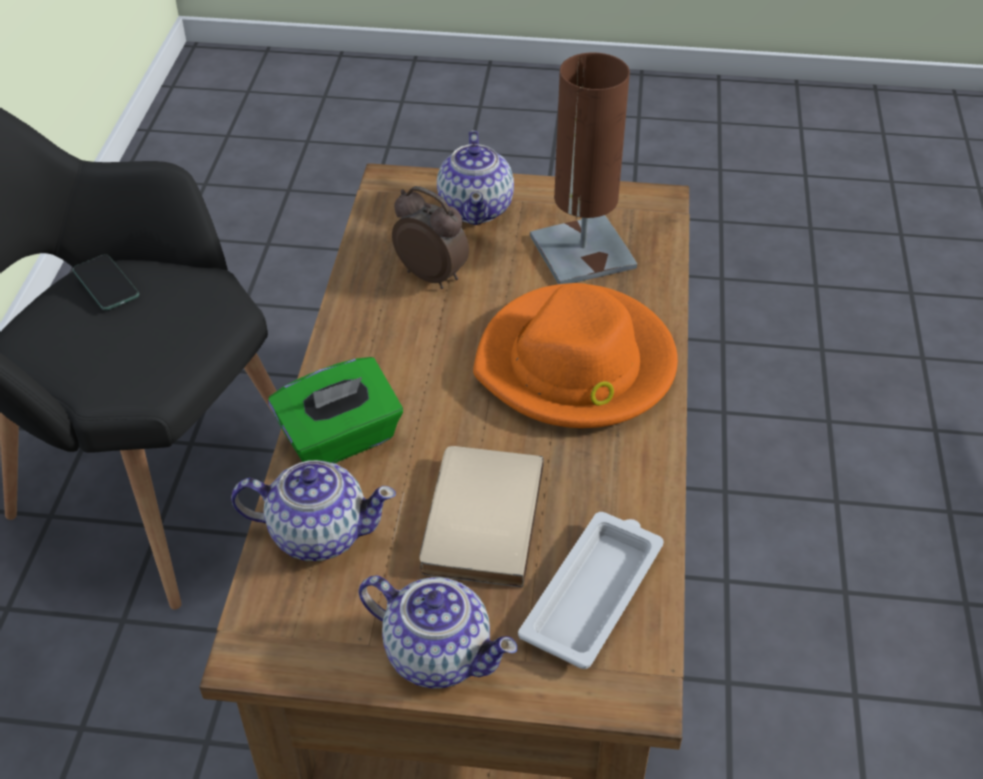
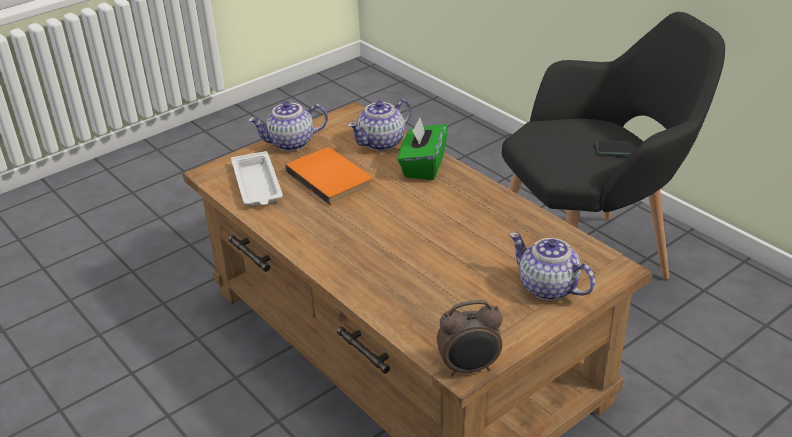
camera: 135 degrees right, 10 degrees down
alarm clock [392,186,469,289] -> alarm clock moved to [437,300,503,376]
beige book [419,446,544,587] -> orange book [285,147,373,206]
orange hat [473,283,678,428] -> none
brown table lamp [530,52,637,284] -> none

